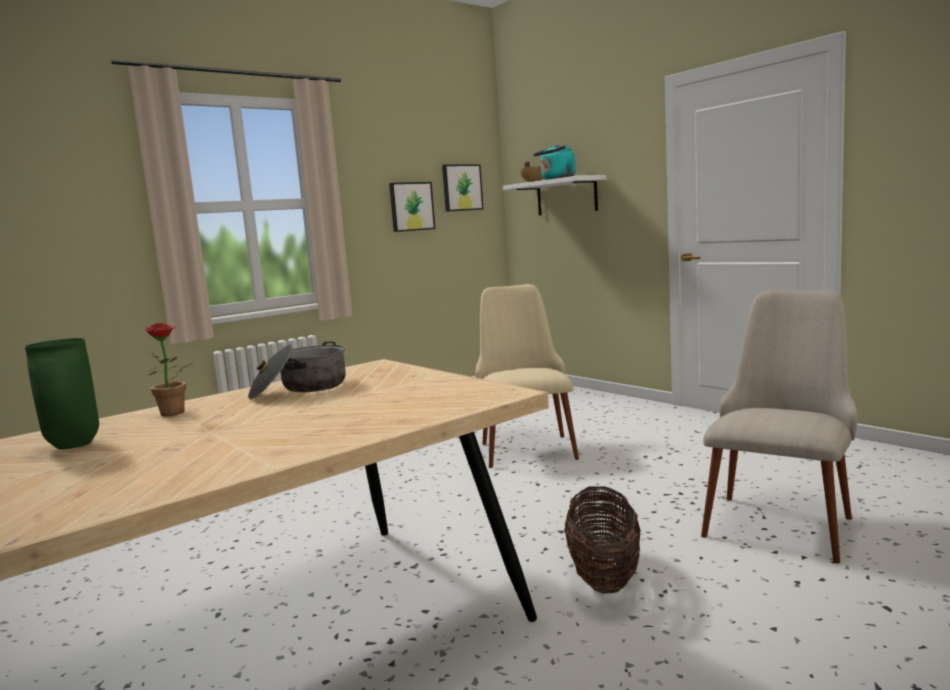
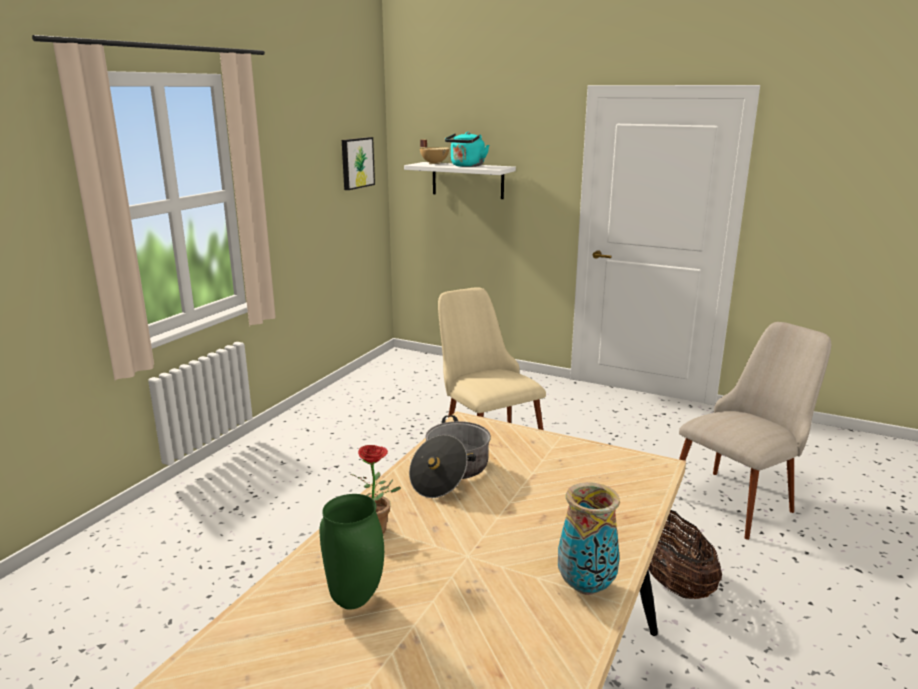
camera: 25 degrees left, 10 degrees up
picture [389,182,435,232] -> none
beige chair [701,290,858,563] -> beige chair turned 45 degrees clockwise [679,322,831,540]
none -> vase [558,482,620,595]

